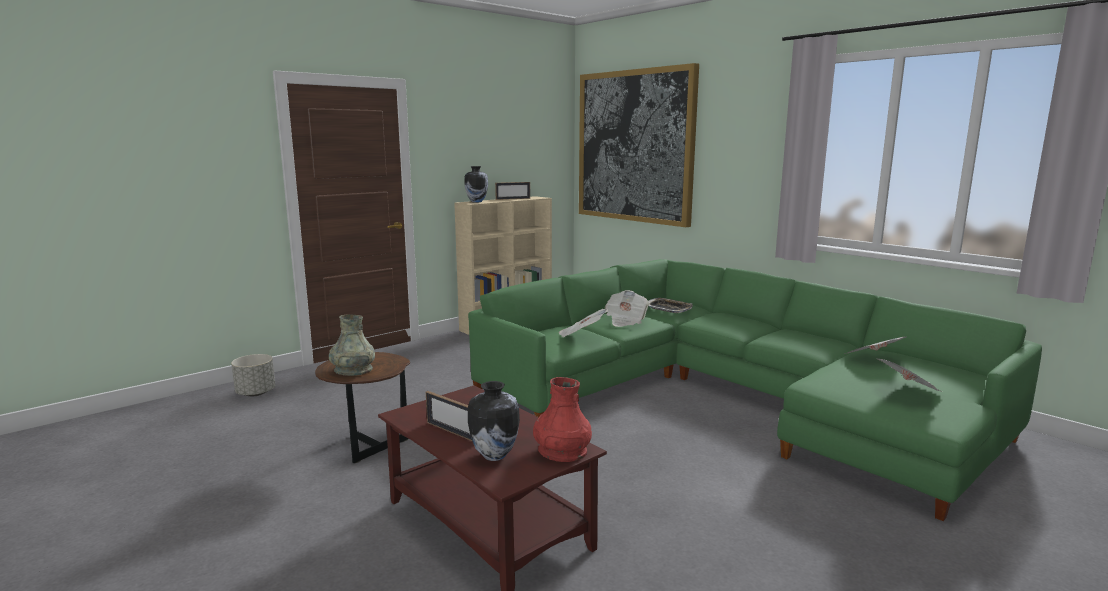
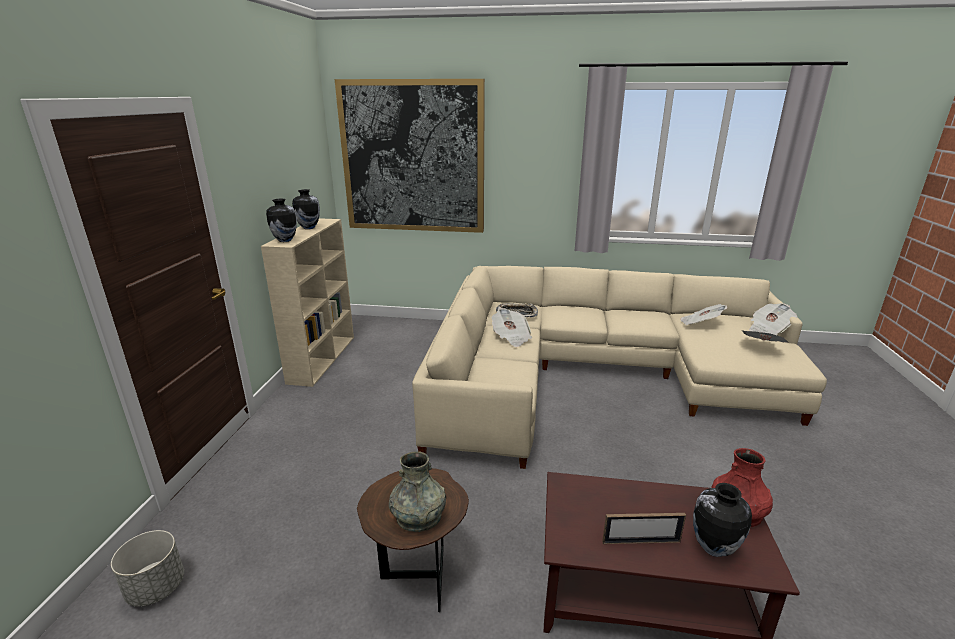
camera: 40 degrees left, 10 degrees up
green sofa [468,259,1042,521] -> beige sofa [412,266,827,469]
picture frame [495,182,530,200] -> vase [292,189,320,229]
newspaper [559,309,608,338] -> newspaper moved to [749,303,797,335]

